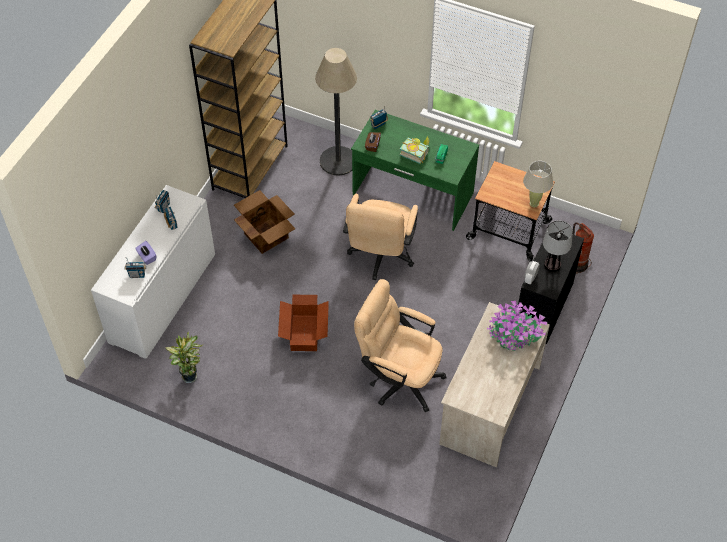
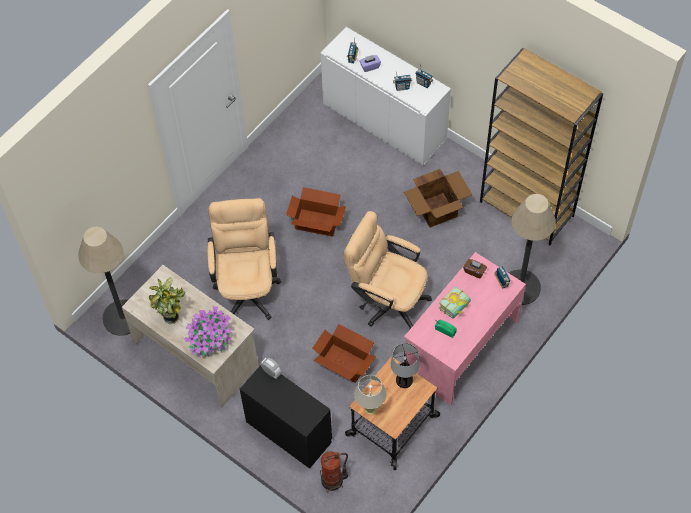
camera: 105 degrees right, 5 degrees up
potted plant [165,332,203,383] -> potted plant moved to [149,277,186,324]
green desk [351,110,479,231] -> pink desk [404,252,526,405]
beige office chair [354,279,446,412] -> beige office chair turned 45 degrees counterclockwise [207,198,281,320]
table lamp [543,220,573,272] -> table lamp moved to [391,343,420,388]
none -> floor lamp [78,227,131,336]
none -> cardboard box [312,324,376,383]

